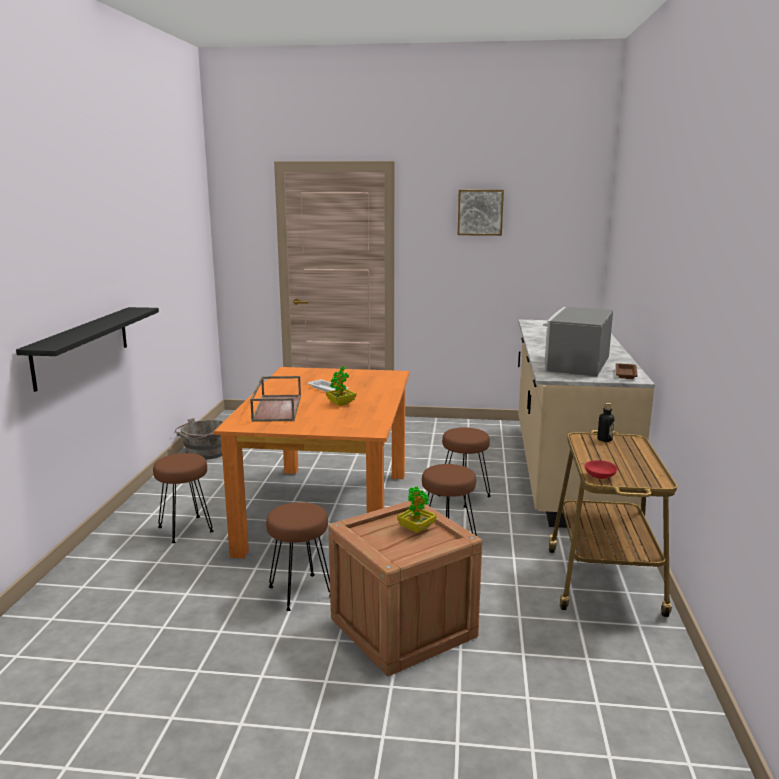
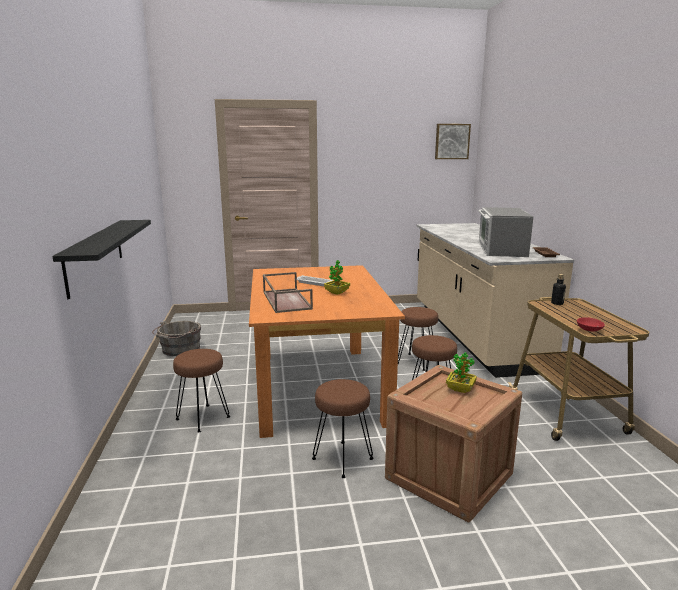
camera: 15 degrees left, 0 degrees up
picture [458,190,504,236] -> picture moved to [435,124,471,159]

